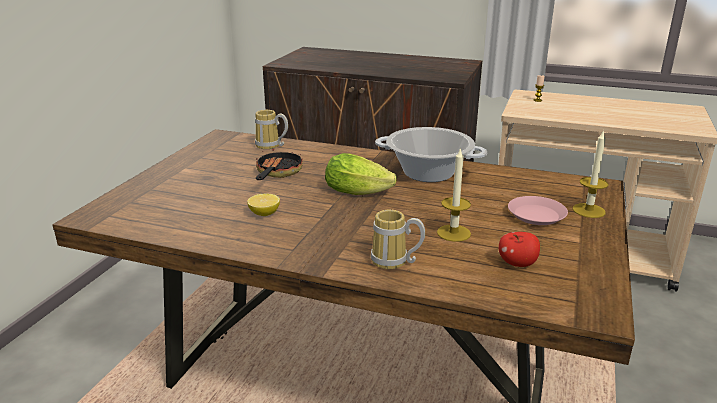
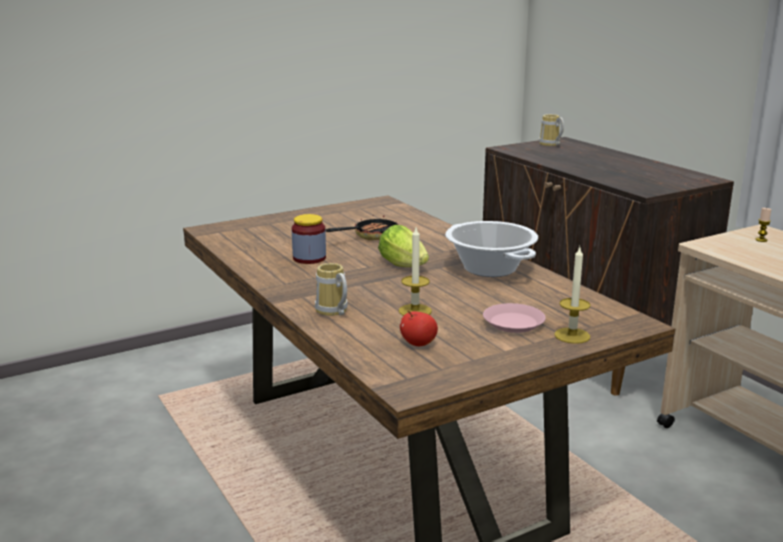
camera: 40 degrees right, 5 degrees down
lemon [247,194,280,216] -> jar [292,214,326,264]
mug [255,110,288,149] -> mug moved to [539,114,564,146]

